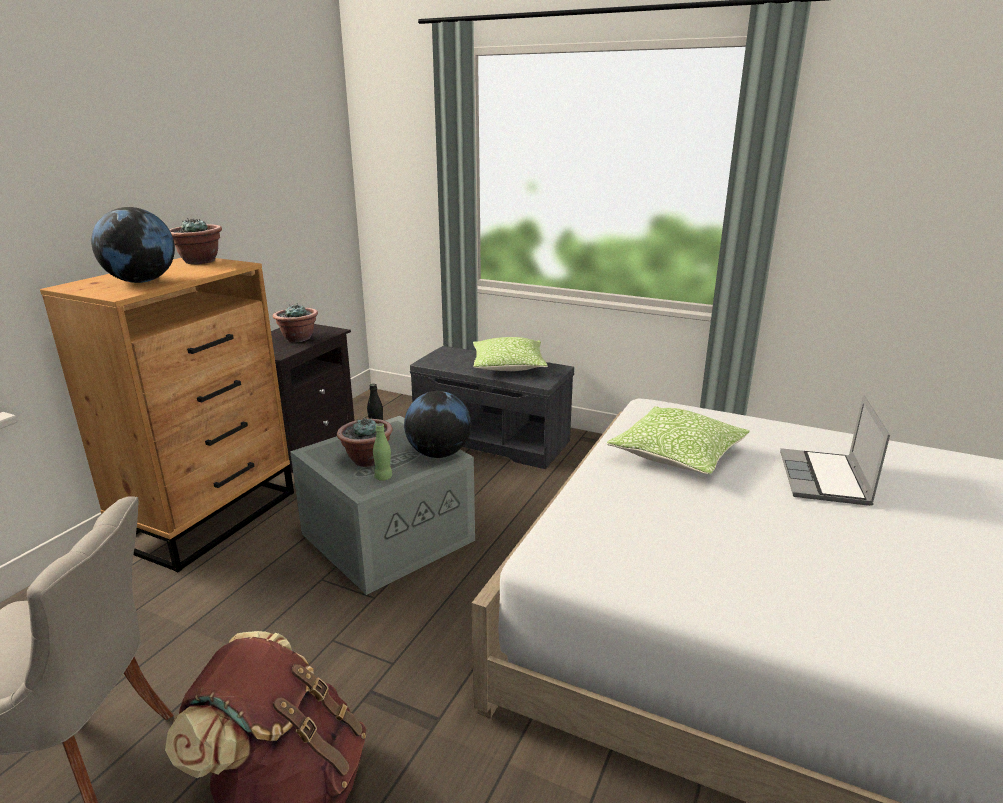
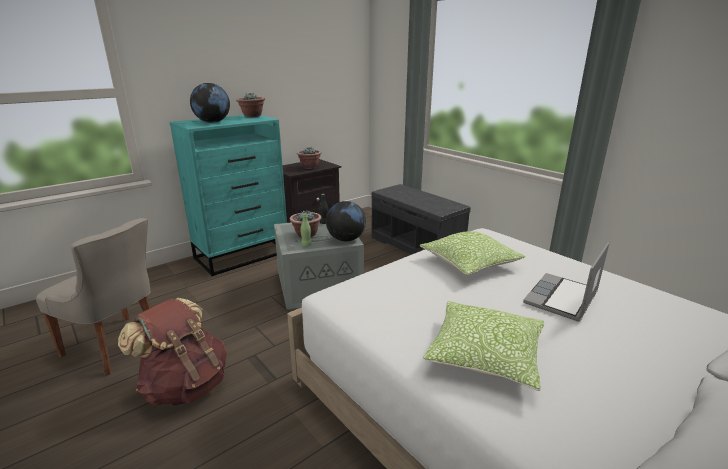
camera: 25 degrees right, 0 degrees up
brown dresser [40,258,294,572] -> turquoise dresser [169,115,287,276]
pillow [473,337,548,371] -> pillow moved to [423,301,544,391]

